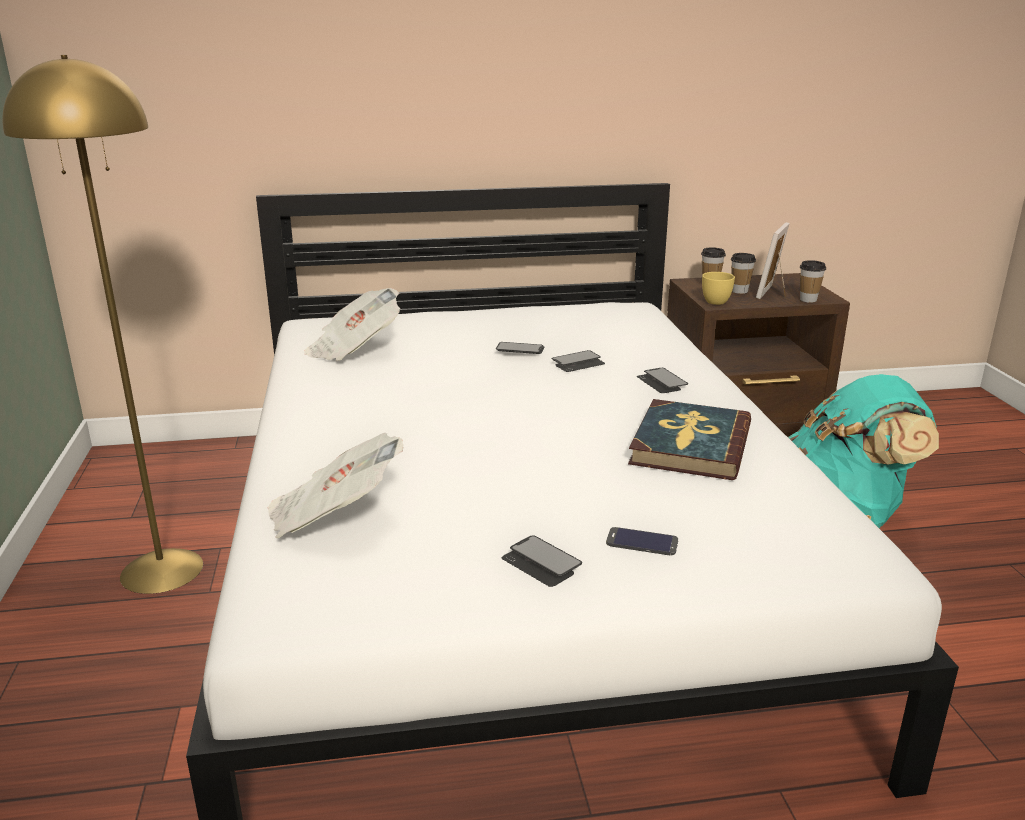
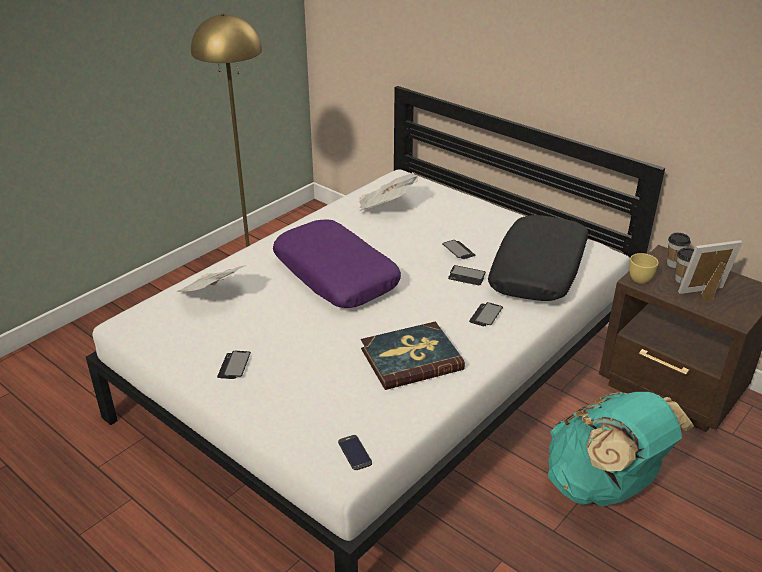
camera: 50 degrees right, 10 degrees up
phone [606,527,678,555] -> phone moved to [338,435,372,470]
cup [800,260,826,303] -> none
none -> purple pillow [273,220,401,308]
none -> black pillow [488,215,588,301]

